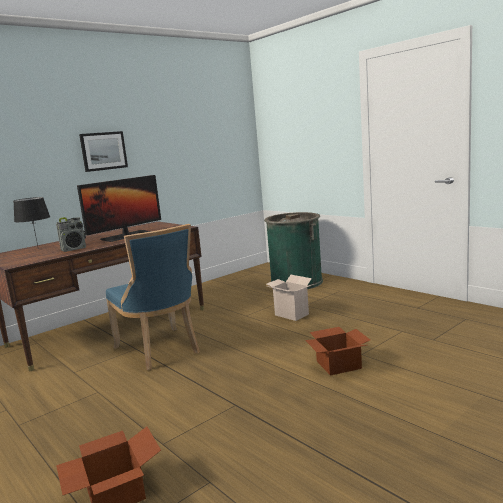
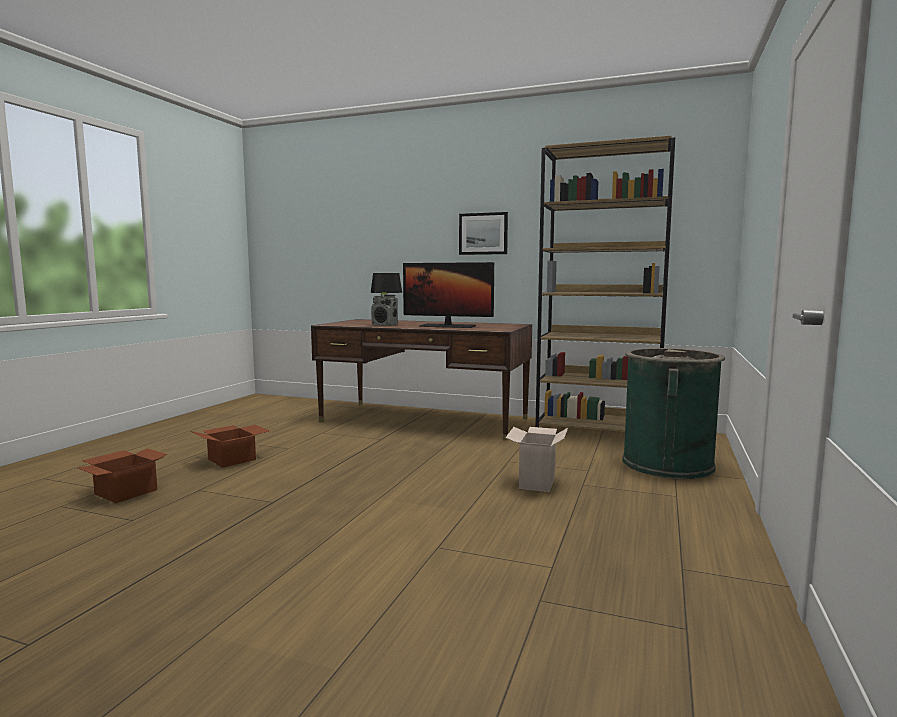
camera: 60 degrees right, 5 degrees down
blue chair [106,224,200,370] -> none
cardboard box [305,327,370,376] -> cardboard box moved to [191,425,269,468]
none -> brown bookcase [535,136,675,432]

